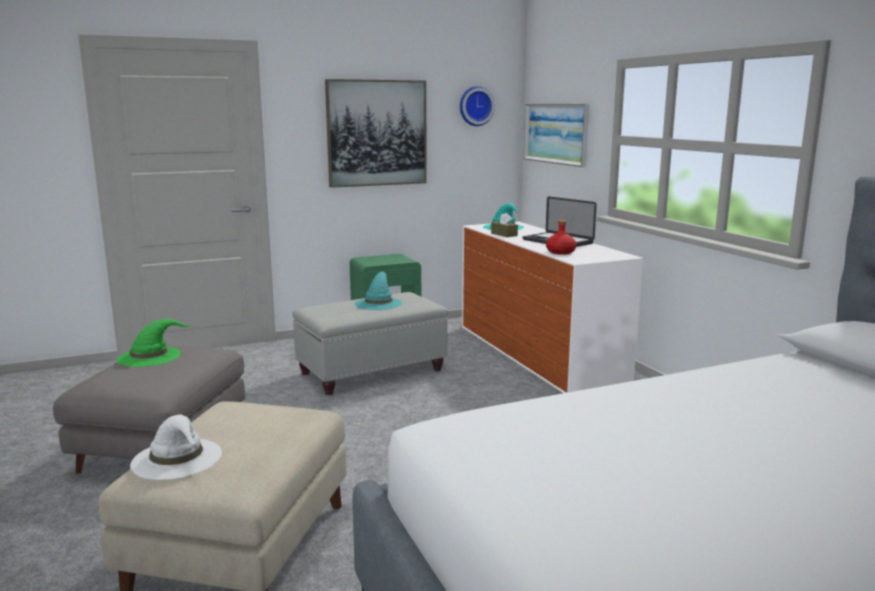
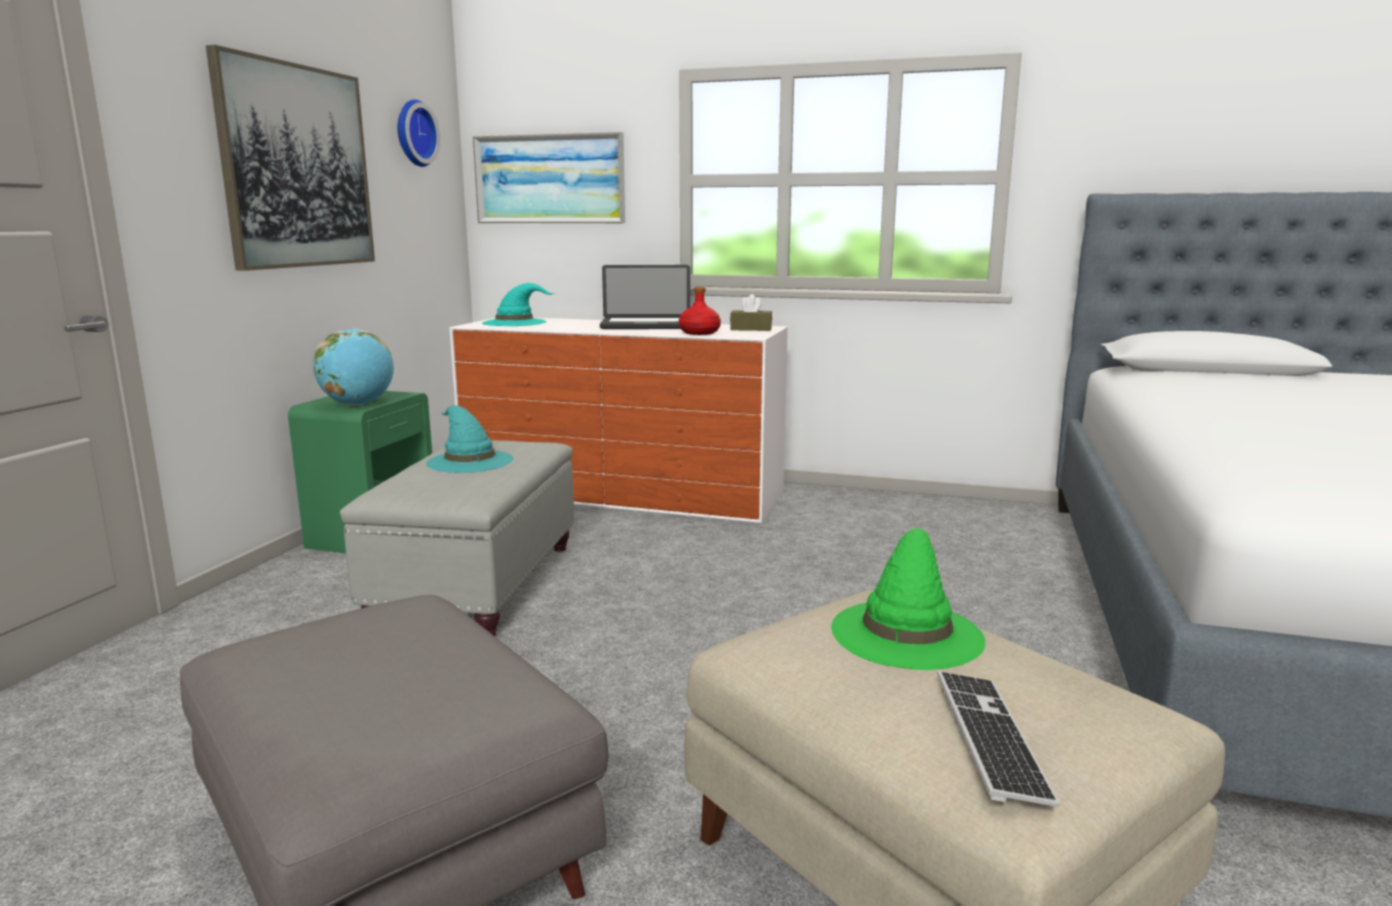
camera: 50 degrees left, 0 degrees up
green hat [117,319,191,367] -> green hat moved to [831,528,985,670]
white hat [130,415,222,480] -> keyboard [937,671,1060,807]
brown tissue box [491,212,518,237] -> brown tissue box moved to [730,294,772,331]
none -> globe [313,328,394,405]

